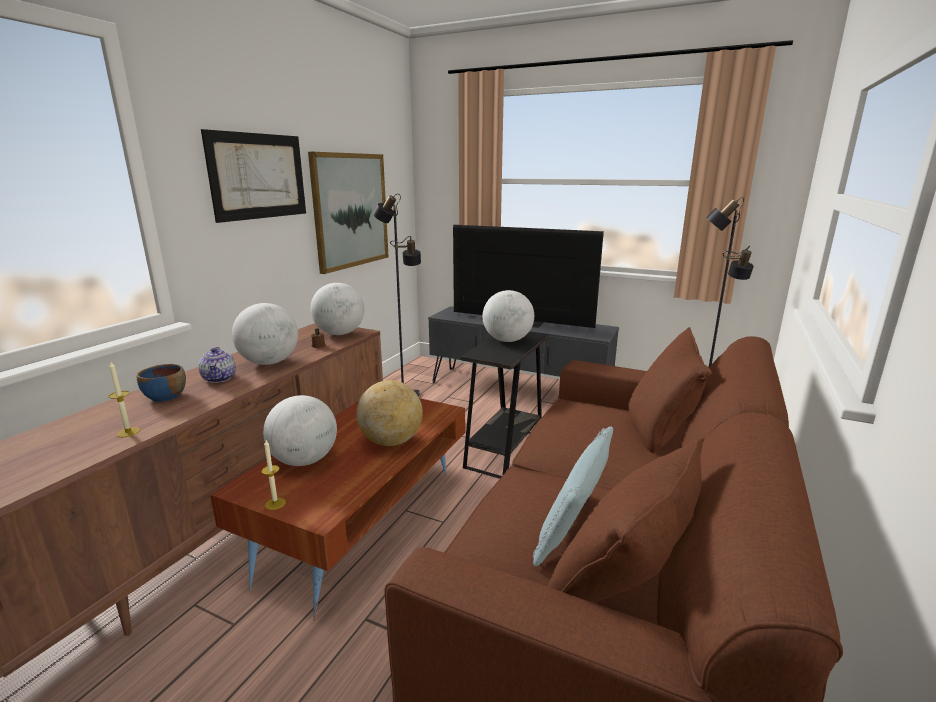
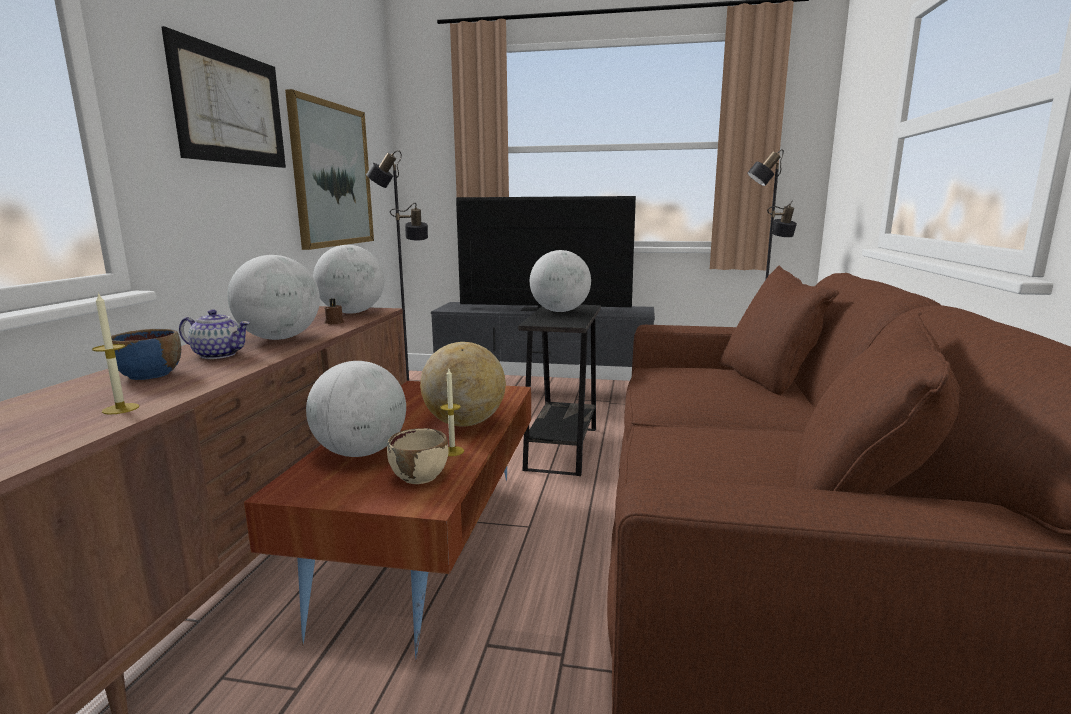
camera: 15 degrees left, 5 degrees down
teapot [198,347,236,383] -> teapot turned 45 degrees counterclockwise [179,309,250,359]
candle [261,440,286,510] -> candle moved to [441,369,464,456]
blue pillow [532,426,613,567] -> none
none -> beige bowl [387,428,448,484]

